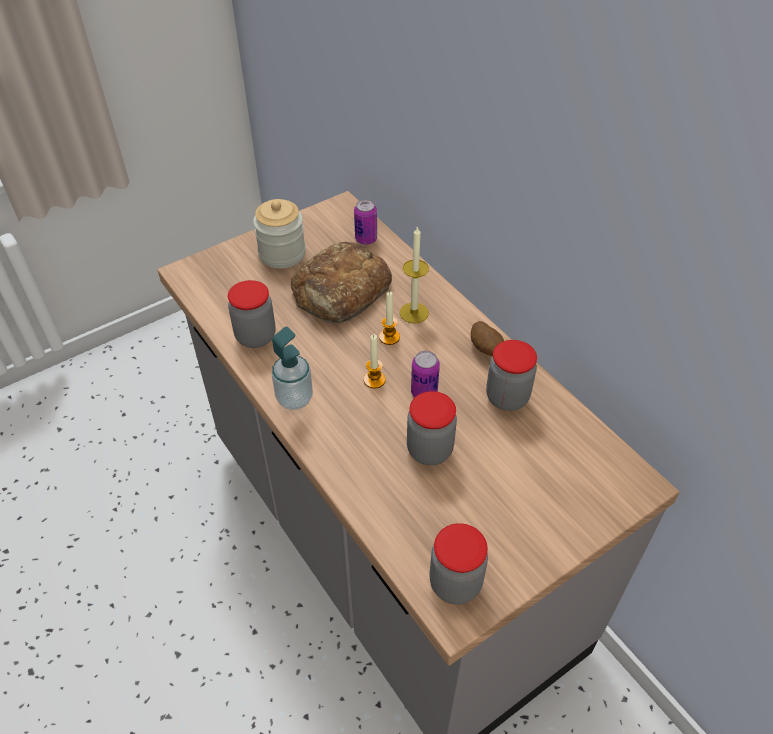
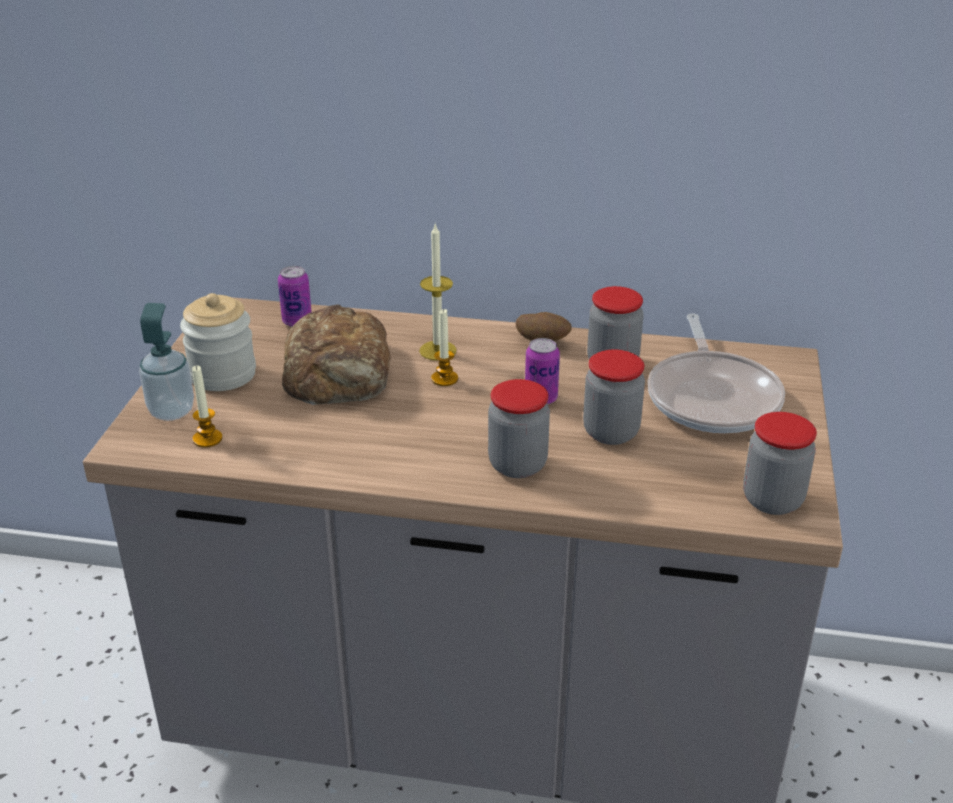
camera: 45 degrees left, 15 degrees down
jar [228,280,275,348] -> jar moved to [488,379,550,478]
soap dispenser [272,327,313,410] -> soap dispenser moved to [139,303,194,421]
candle [364,334,386,389] -> candle moved to [192,365,222,448]
none -> frying pan [648,313,785,433]

